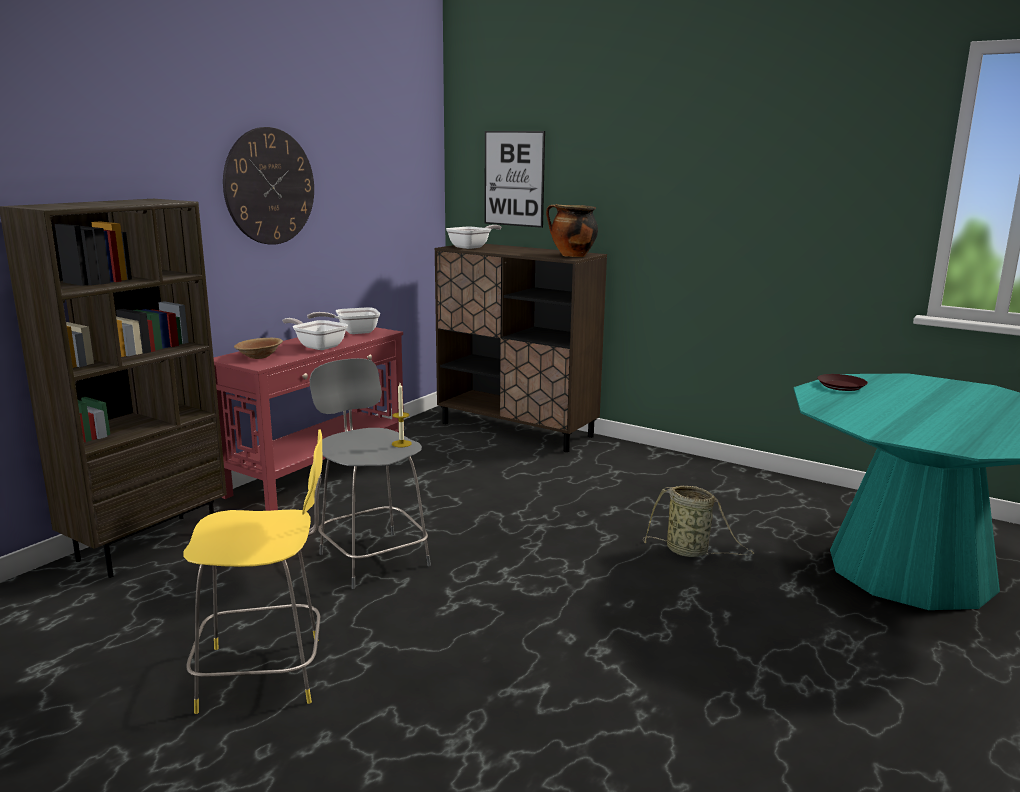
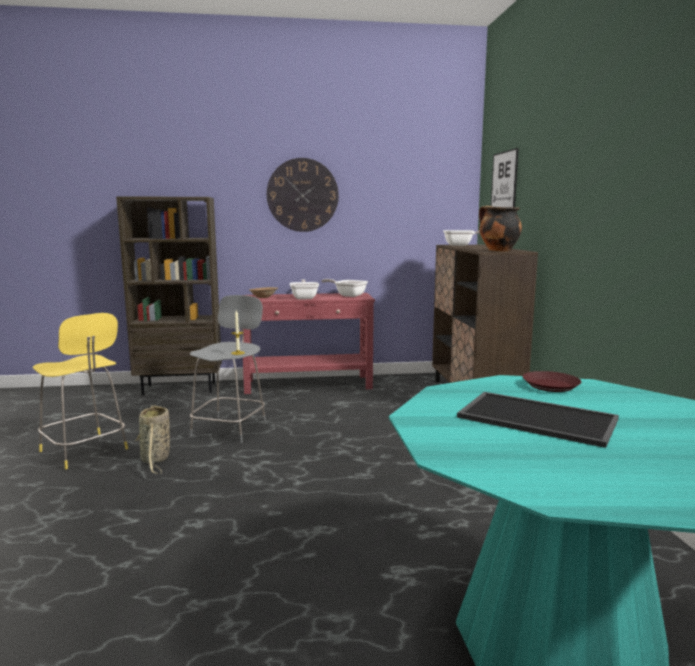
camera: 50 degrees right, 5 degrees down
basket [643,486,754,557] -> basket moved to [135,405,170,474]
none -> tray [457,392,619,448]

